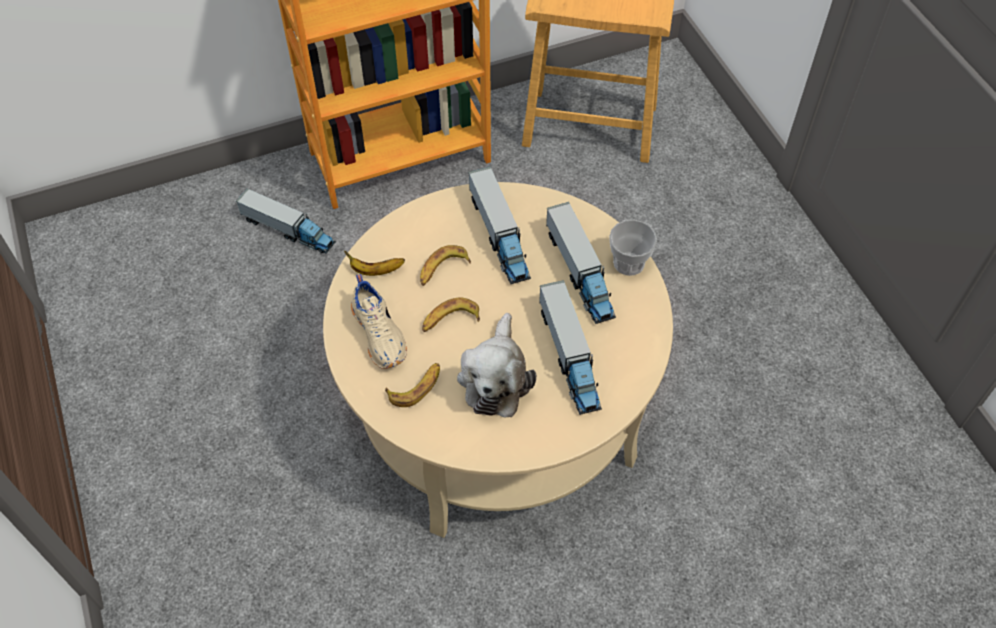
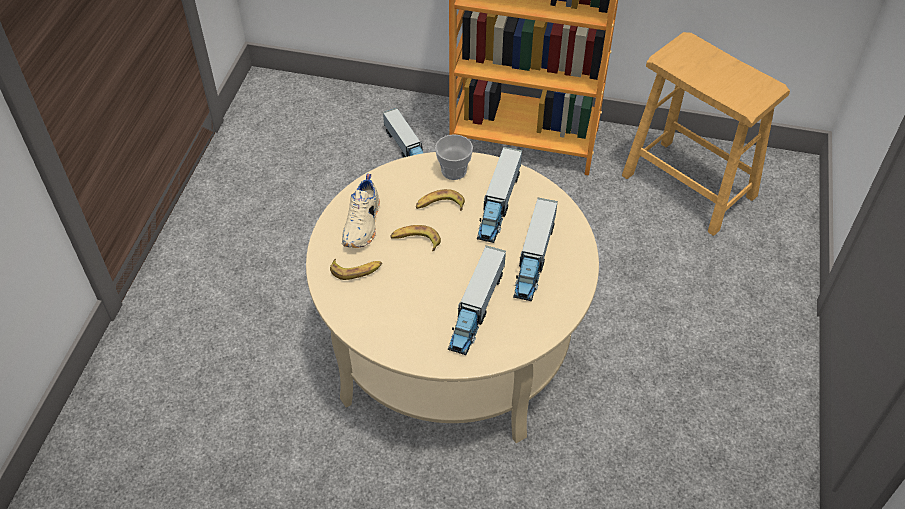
camera: 35 degrees right, 5 degrees down
banana [344,251,405,276] -> none
plush toy [457,313,536,418] -> none
cup [609,220,657,276] -> cup moved to [435,134,473,180]

